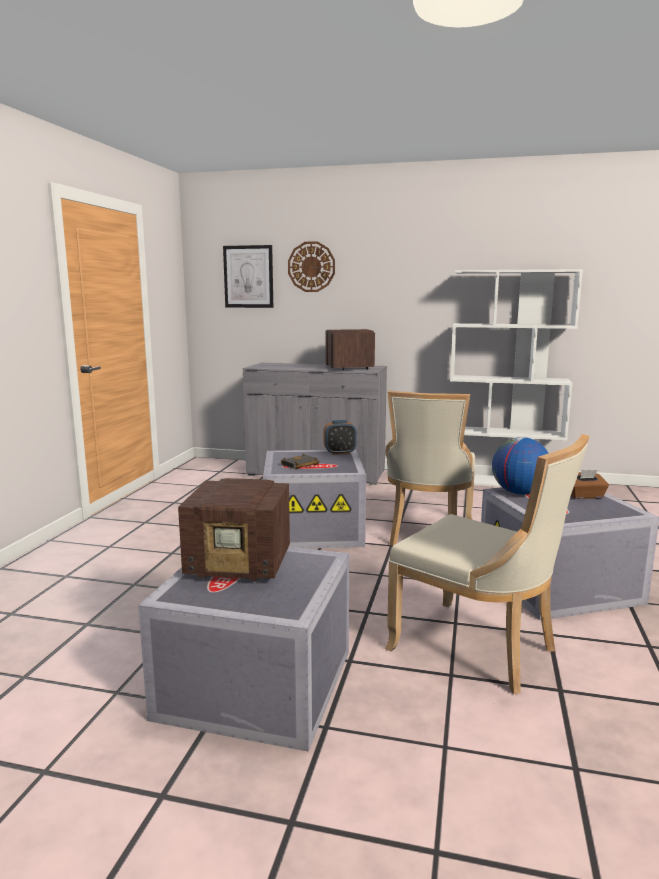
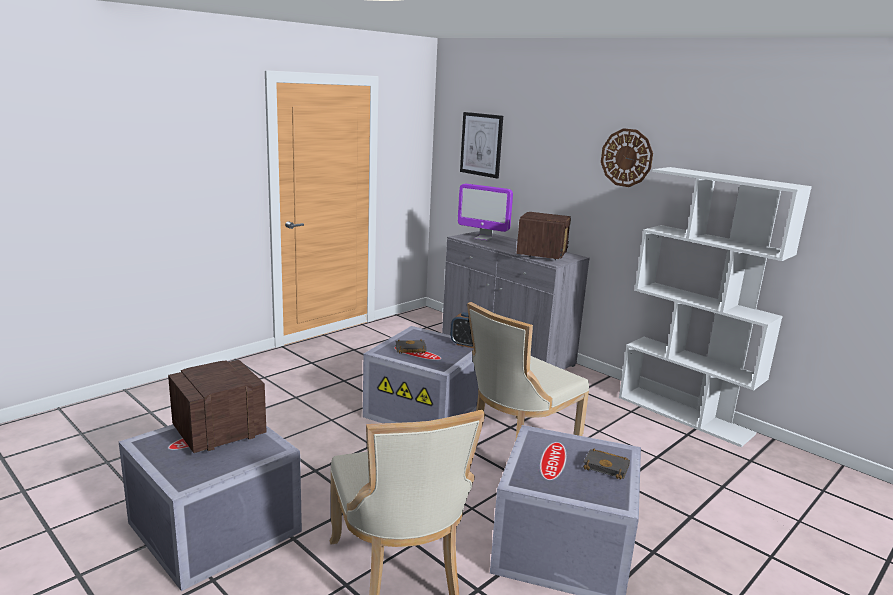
camera: 30 degrees right, 5 degrees up
radio [178,478,290,581] -> radio turned 105 degrees clockwise [168,360,267,453]
wall clock [288,241,335,292] -> wall clock moved to [601,128,653,187]
globe [492,437,548,494] -> none
brown tissue box [571,470,609,499] -> black book [583,448,630,480]
none -> monitor [458,184,513,241]

